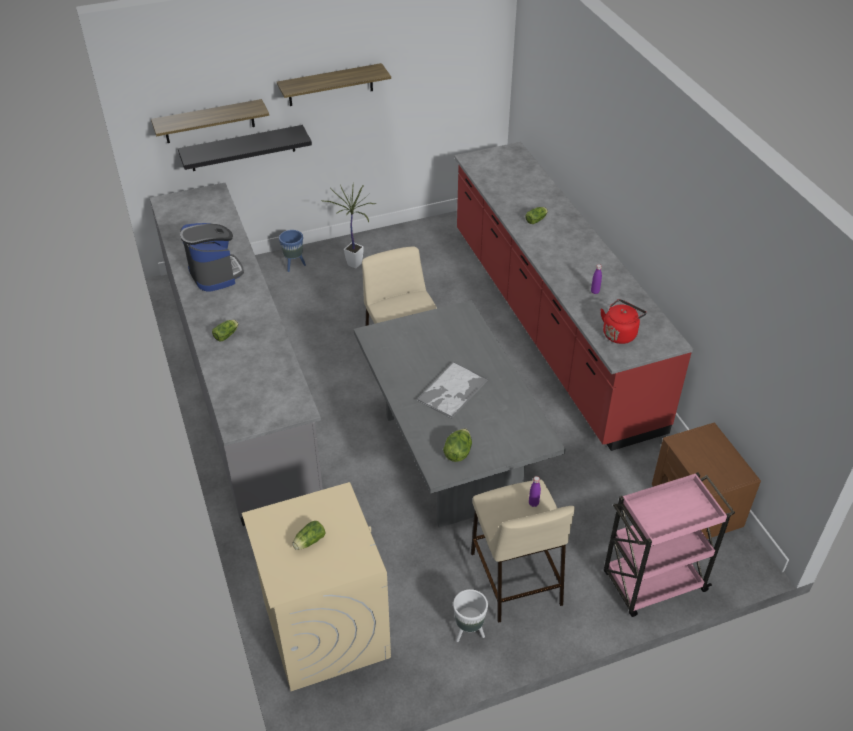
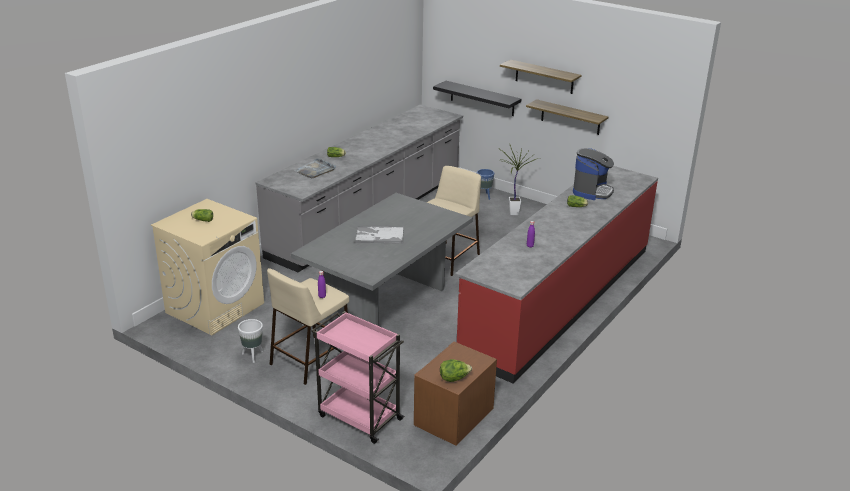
camera: 55 degrees right, 15 degrees down
shelf [151,99,269,143] -> shelf moved to [526,99,609,135]
coffee machine [180,223,244,291] -> coffee machine moved to [573,148,614,200]
lettuce [443,428,472,462] -> lettuce moved to [440,359,472,382]
red kettle [600,299,647,344] -> none
none -> grey tray [294,158,336,178]

